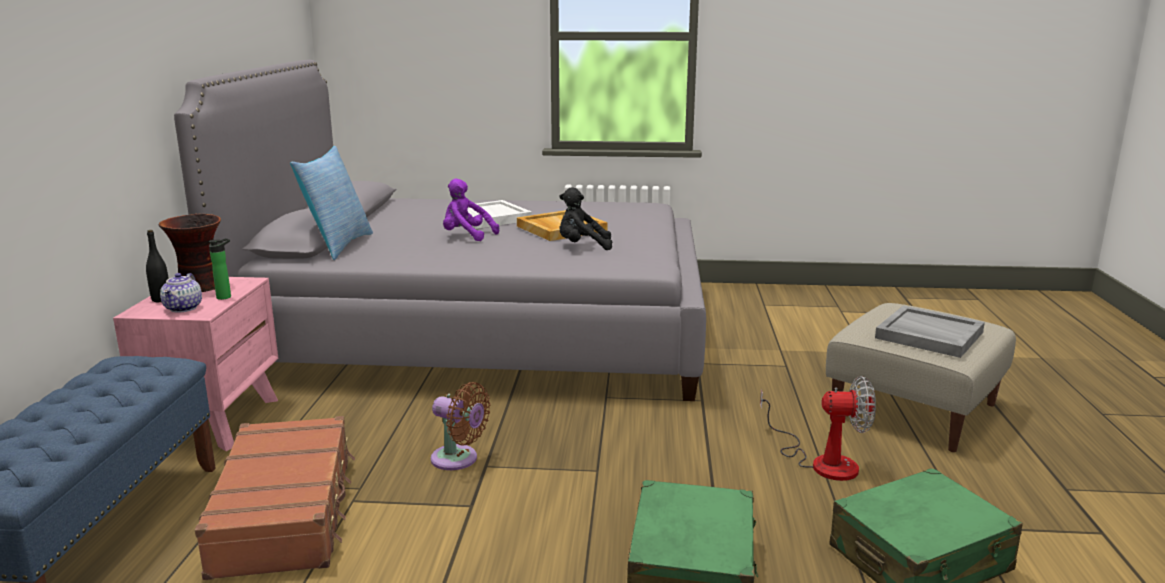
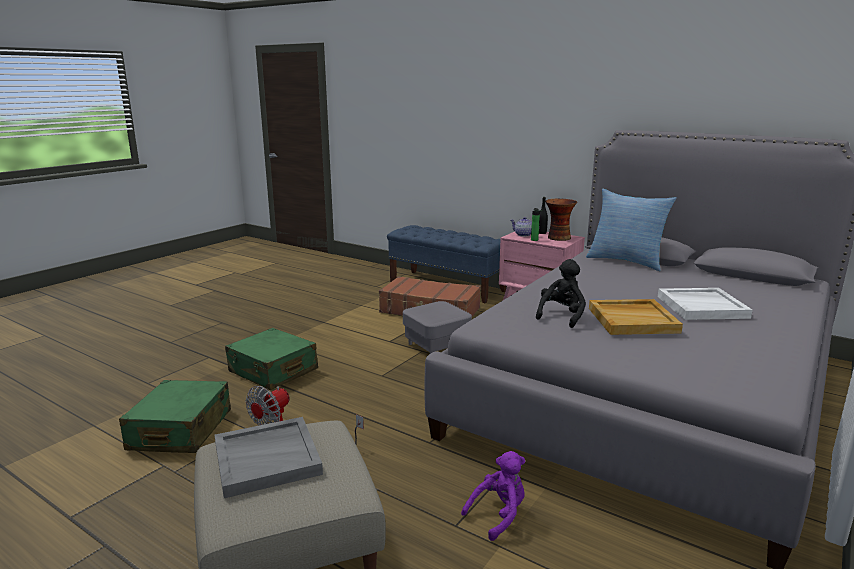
camera: 120 degrees right, 0 degrees up
brown fan [431,382,490,470] -> grey ottoman [403,301,472,354]
purple plush toy [443,179,499,241] -> purple plush toy moved to [461,451,525,541]

